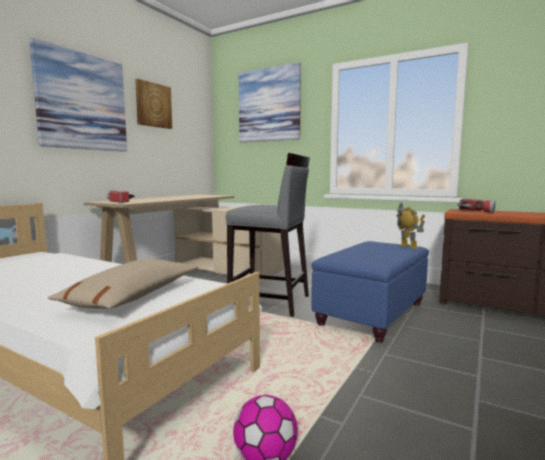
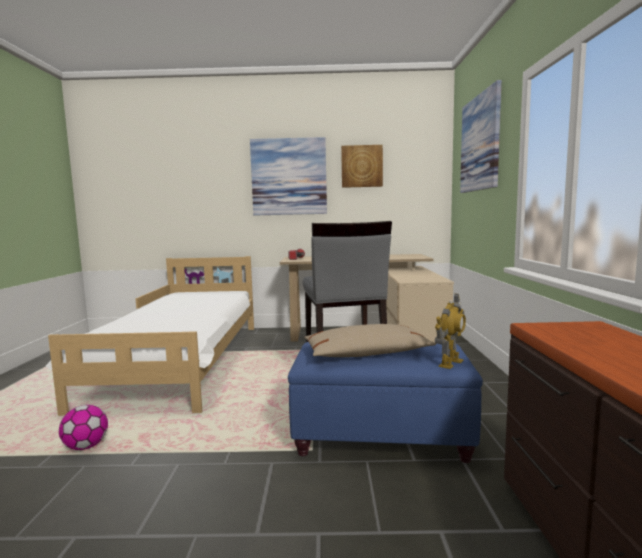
camera: 60 degrees right, 0 degrees up
beige pillow [47,259,198,309] -> beige pillow moved to [304,324,436,357]
flashlight [457,199,495,213] -> none

